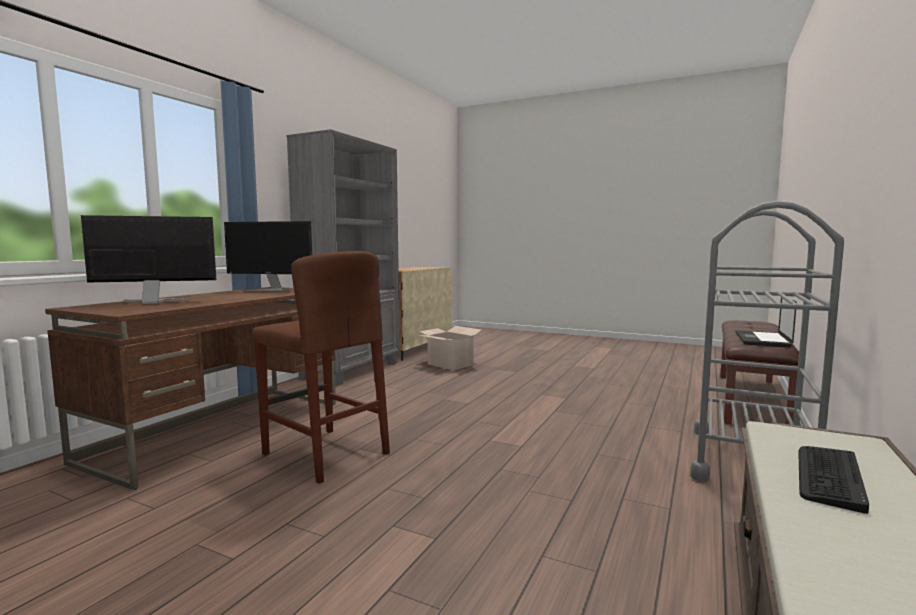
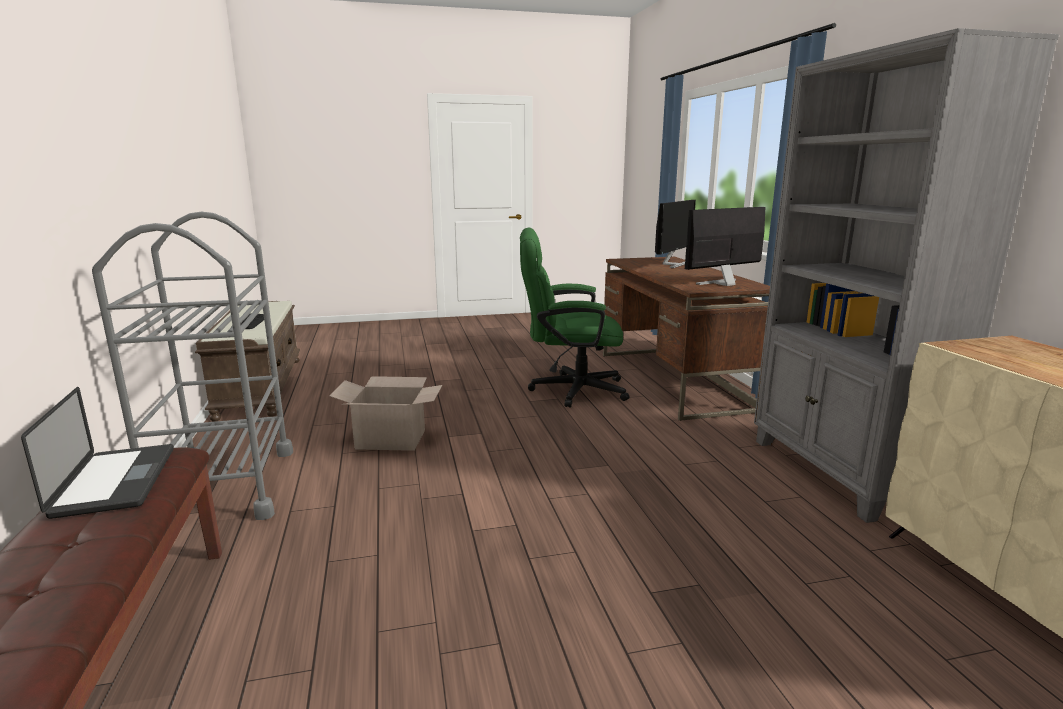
camera: 140 degrees right, 10 degrees up
brown stool [252,251,390,484] -> green office chair [520,227,630,408]
cardboard box [418,326,483,370] -> cardboard box moved to [329,376,442,451]

